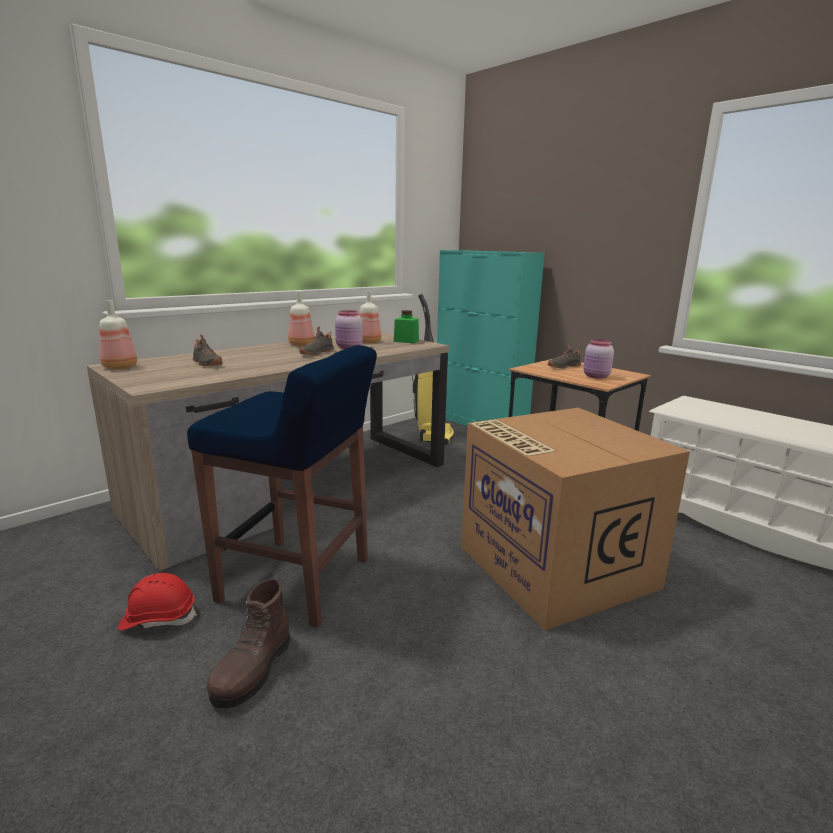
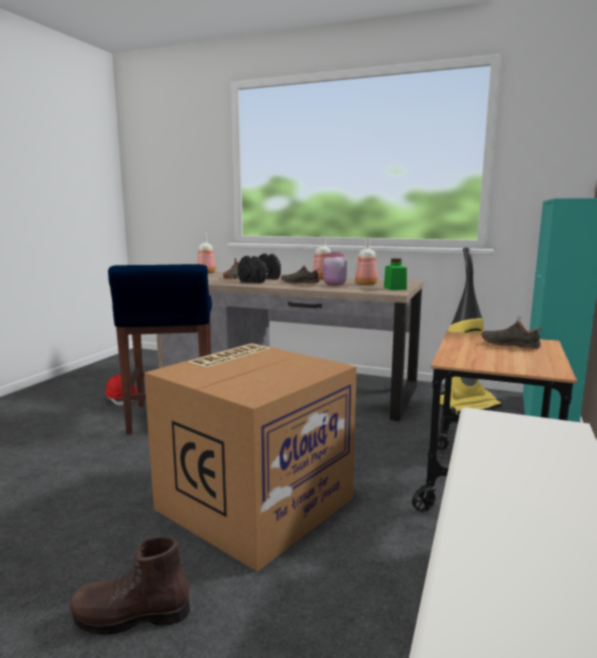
camera: 65 degrees right, 5 degrees down
brown boot [207,578,290,708] -> brown boot moved to [70,537,190,635]
pink jar [583,339,614,379] -> none
none -> black dumbbell [238,253,281,283]

